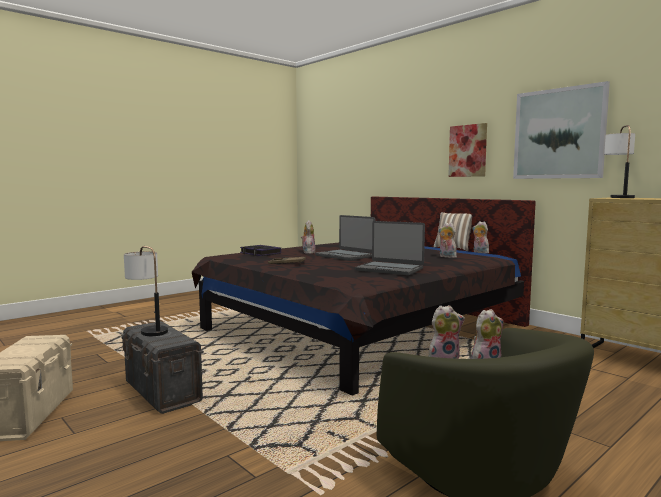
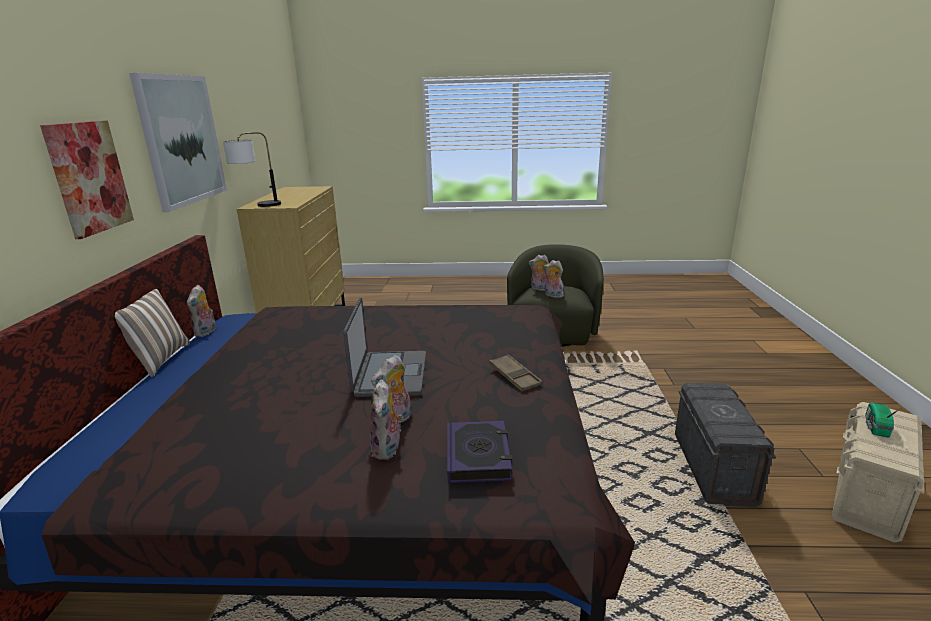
camera: 135 degrees left, 15 degrees up
table lamp [124,246,168,336] -> none
laptop [355,221,425,275] -> none
plush toy [438,223,457,258] -> plush toy moved to [370,379,403,460]
none -> radio [865,403,901,437]

